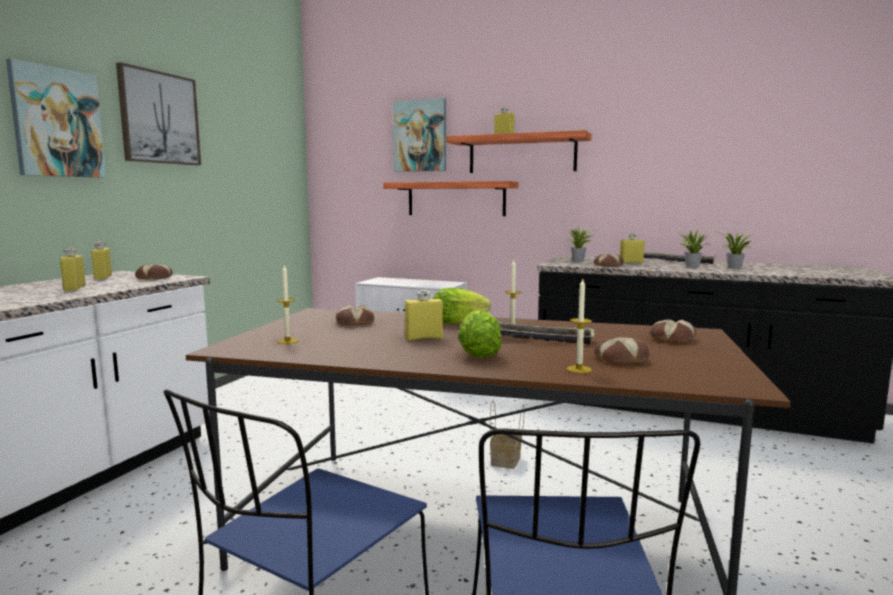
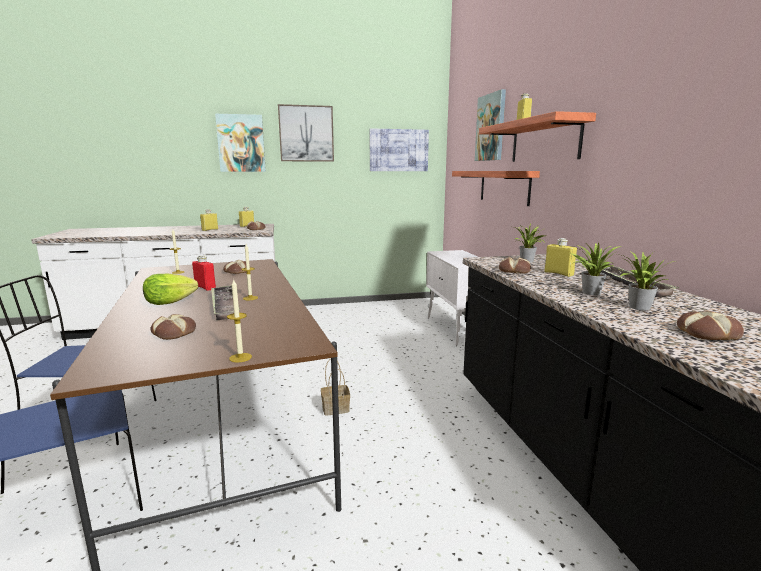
camera: 55 degrees right, 5 degrees up
yellow bottle [405,290,443,341] -> red bottle [192,255,216,291]
lettuce [433,288,491,324] -> none
candle [566,279,592,373] -> candle moved to [227,280,252,363]
bread [650,319,696,343] -> bread moved to [677,311,744,340]
none -> picture [370,128,429,171]

